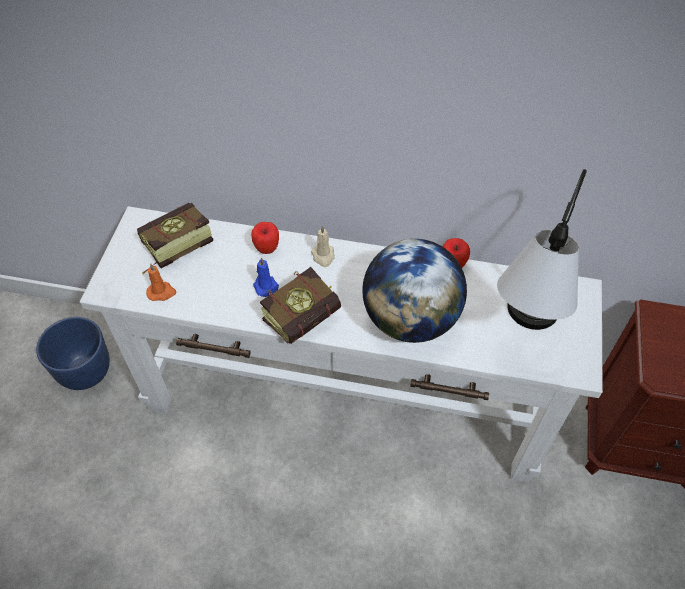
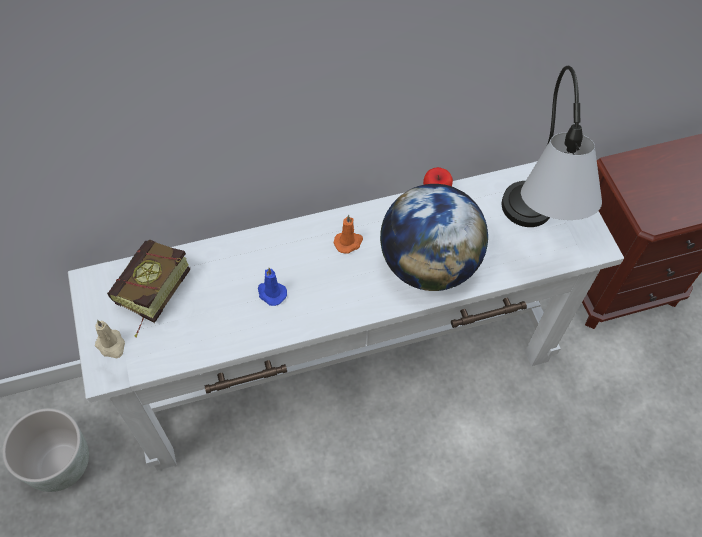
camera: 30 degrees left, 5 degrees up
blue planter [36,317,110,390] -> grey planter [2,408,89,492]
orange candle [146,263,177,301] -> orange candle moved to [334,215,363,254]
apple [251,222,279,254] -> none
book [260,267,341,344] -> none
beige candle [311,225,335,267] -> beige candle moved to [95,320,125,358]

